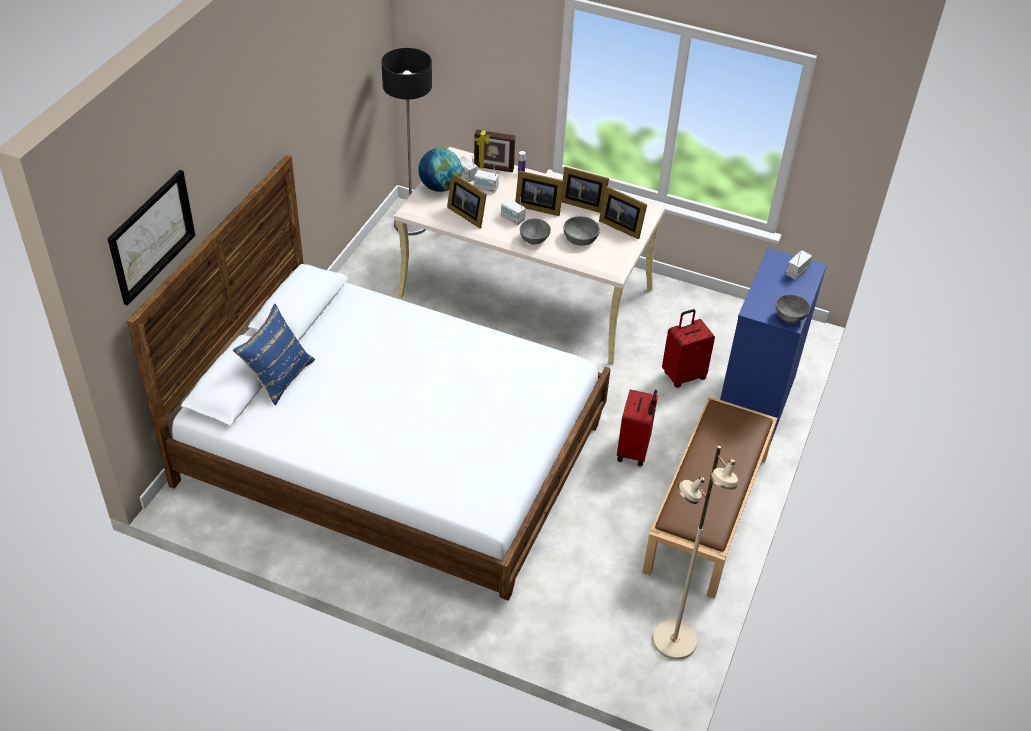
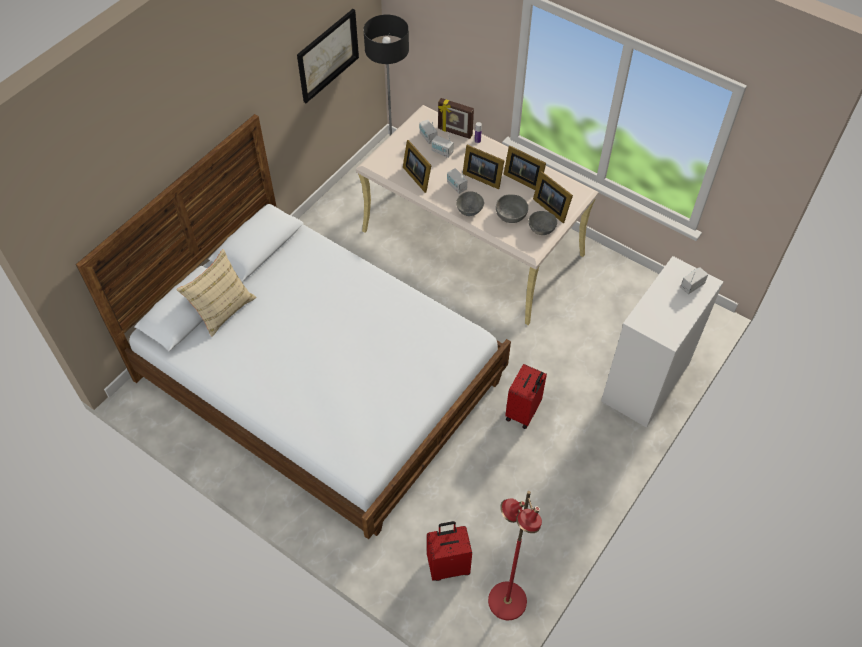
camera: 15 degrees right, 10 degrees up
picture [107,170,196,306] -> picture moved to [297,9,359,103]
blue pillow [233,304,315,405] -> beige pillow [176,249,257,337]
globe [418,148,462,192] -> none
brown bench [642,396,777,599] -> none
beige floor lamp [653,446,738,660] -> red floor lamp [488,491,542,620]
red suitcase [662,309,715,388] -> red suitcase moved to [427,521,472,581]
blue dresser [720,248,827,442] -> white dresser [601,256,723,428]
grey bowl [776,295,810,323] -> grey bowl moved to [529,211,557,235]

